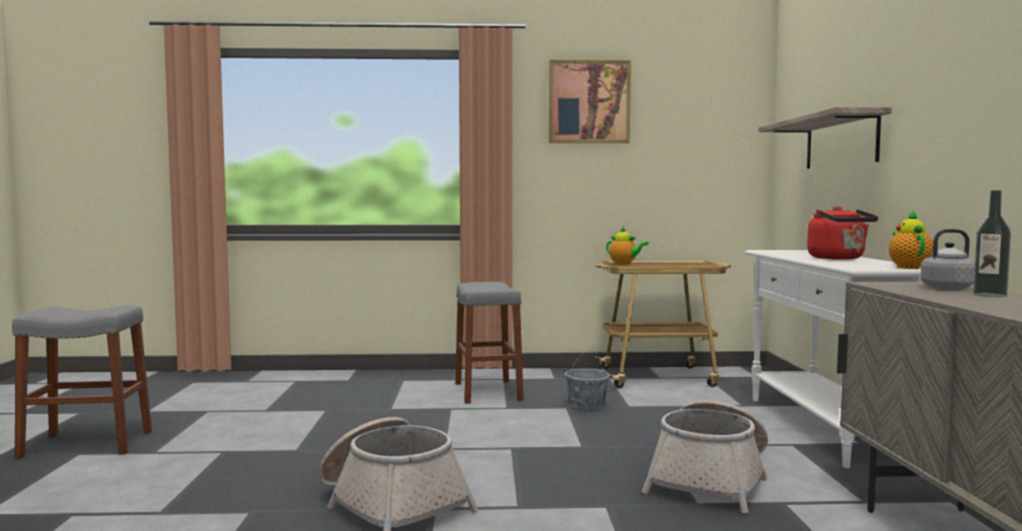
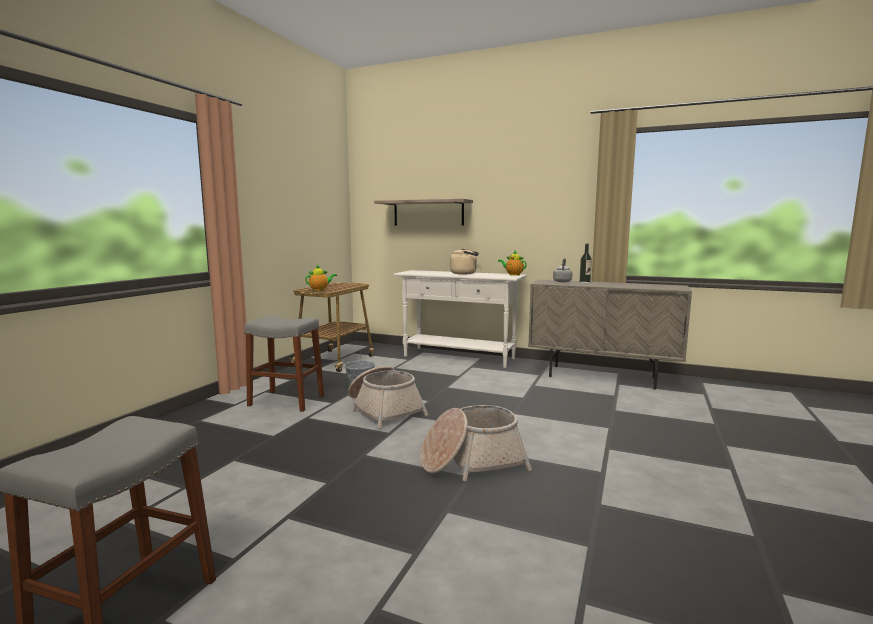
camera: 65 degrees left, 5 degrees up
picture [549,60,631,143] -> none
basket [641,400,768,513] -> basket moved to [348,366,428,428]
red kettle [807,206,878,260] -> beige kettle [450,248,479,275]

